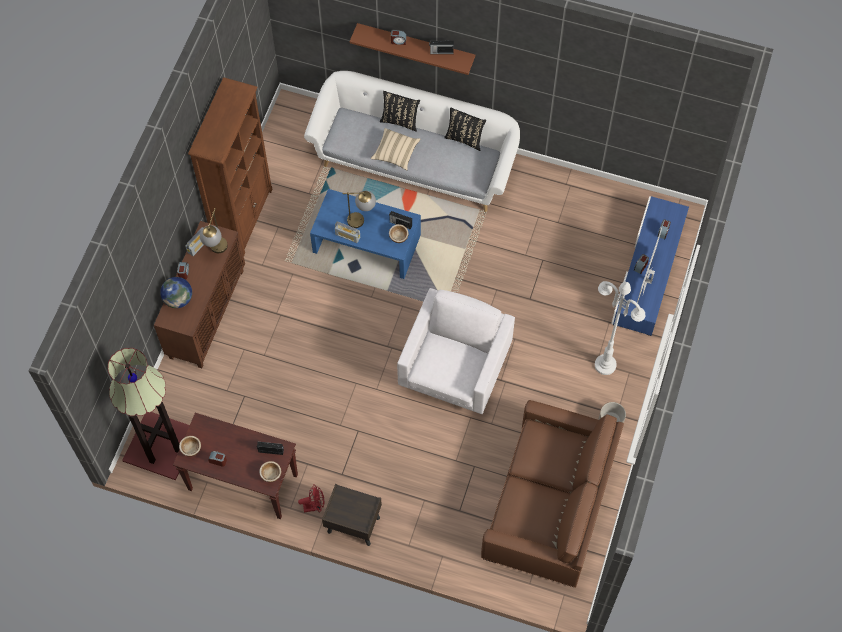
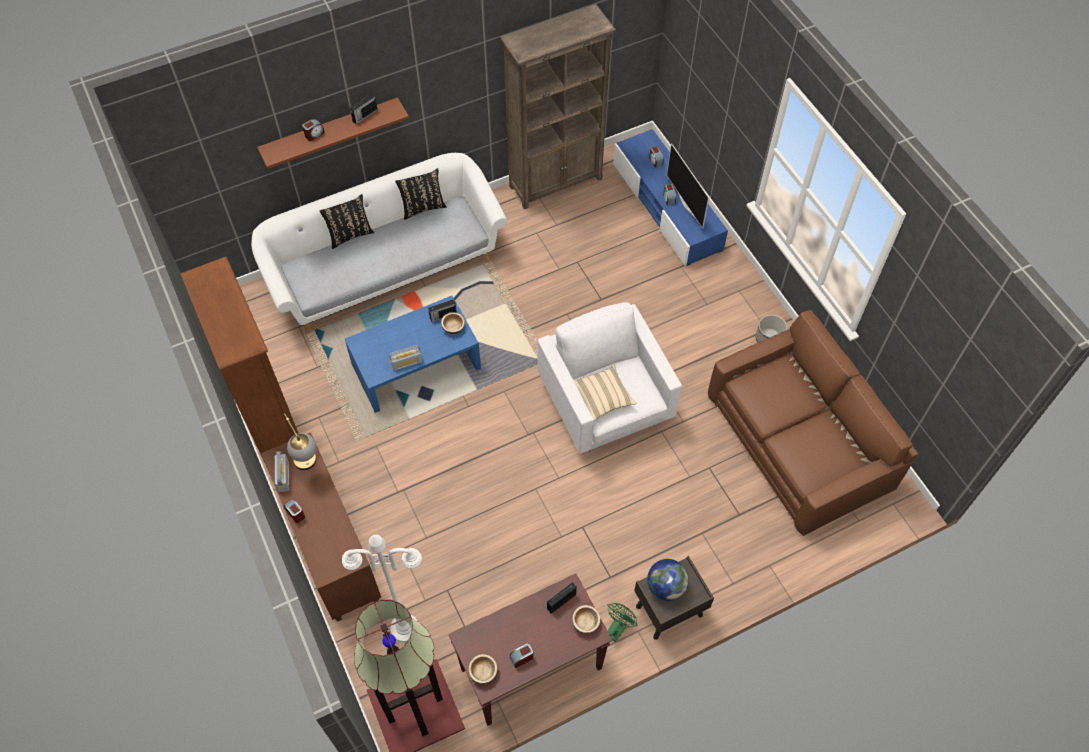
camera: 45 degrees left, 5 degrees down
globe [160,277,192,308] -> globe moved to [647,559,689,601]
red fan [298,484,324,513] -> green fan [608,603,638,642]
table lamp [343,191,376,228] -> none
beige pillow [371,128,421,170] -> beige pillow moved to [574,365,637,421]
white floor lamp [595,281,645,375] -> white floor lamp moved to [342,534,422,642]
none -> brown bookcase [500,4,616,209]

